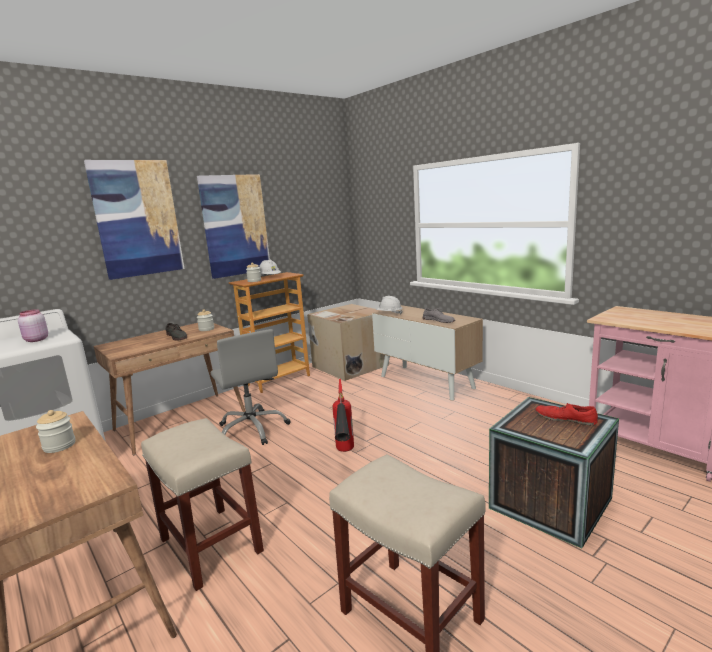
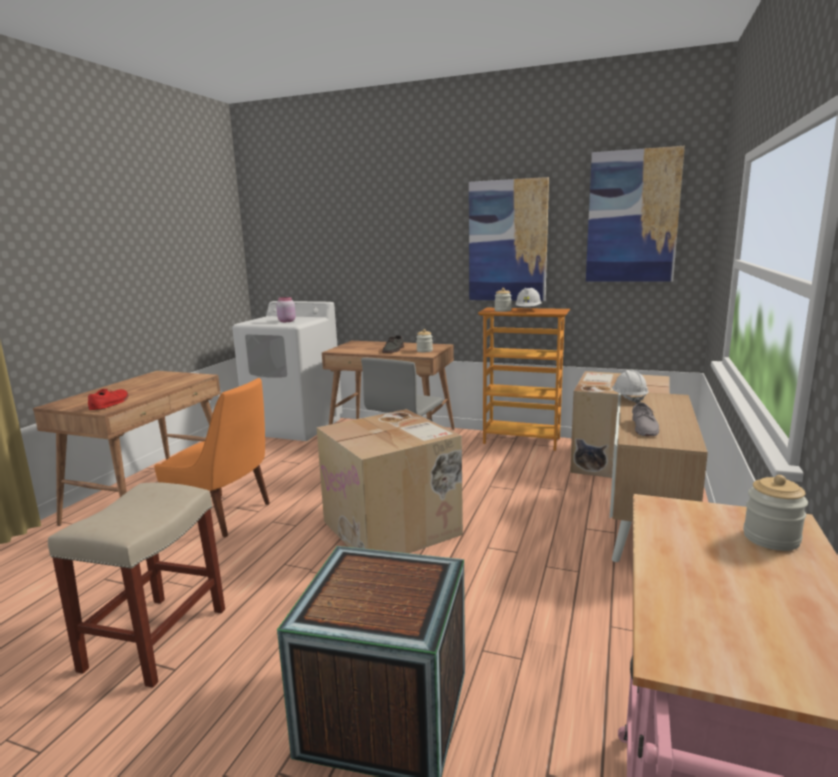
camera: 60 degrees right, 0 degrees up
jar [36,410,75,453] -> jar moved to [743,475,808,551]
picture [84,160,184,280] -> picture moved to [586,146,685,282]
beige stool [141,418,264,591] -> orange chair [154,378,270,537]
fire extinguisher [332,379,354,452] -> cardboard box [317,409,463,553]
red shoe [536,402,598,425] -> red shoe moved to [88,389,128,410]

